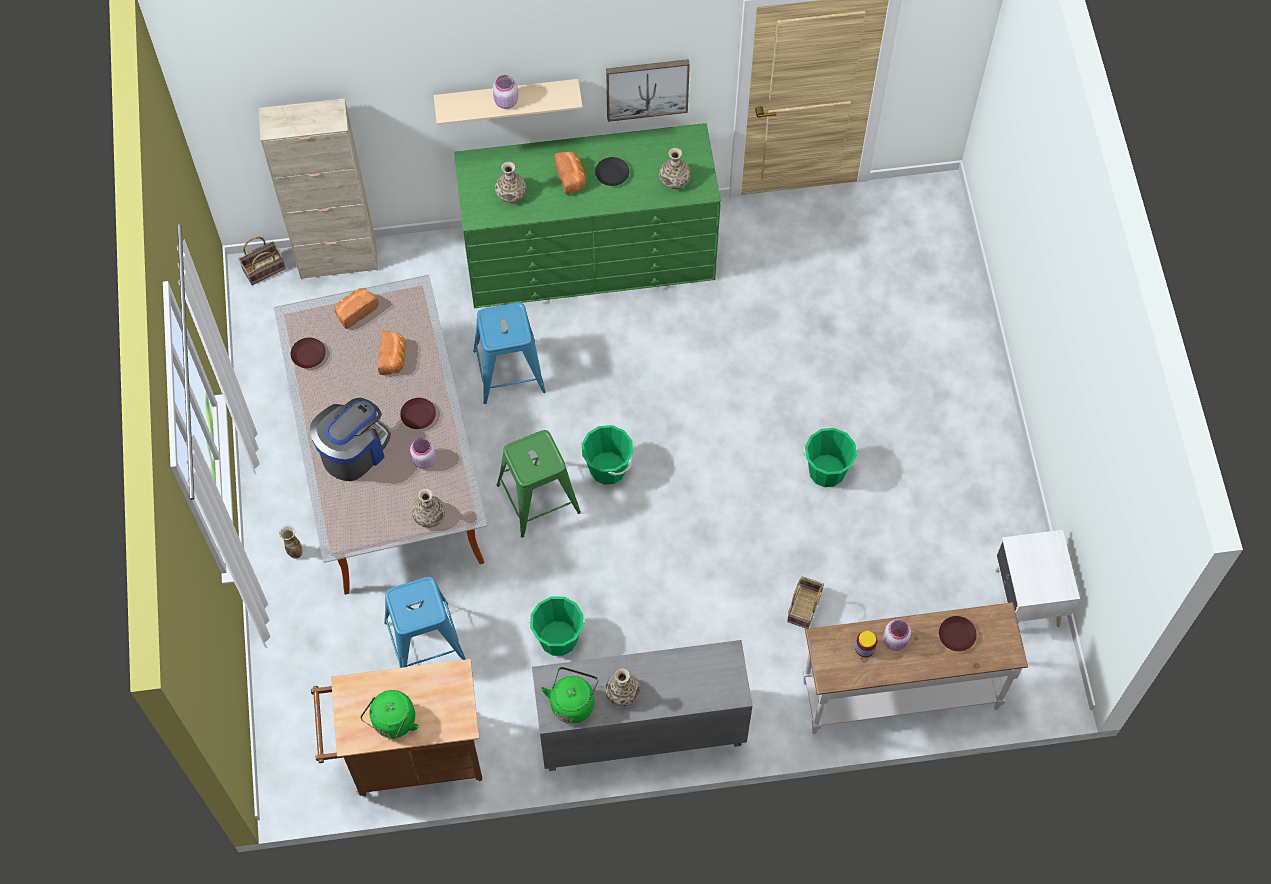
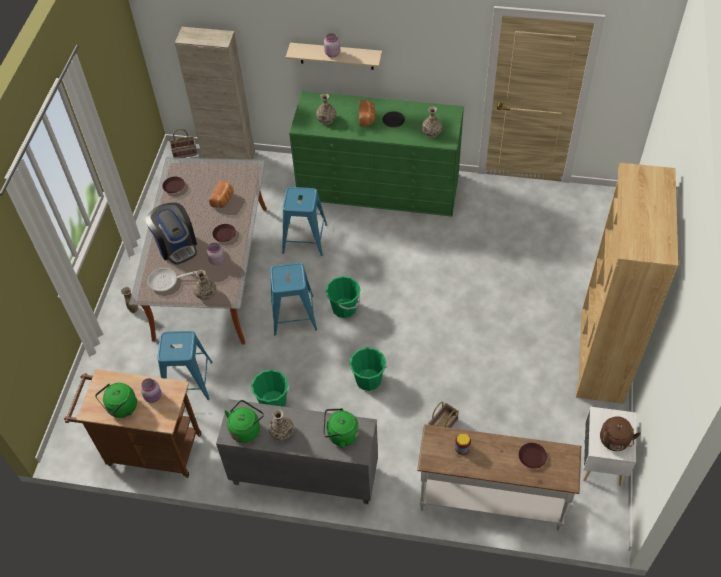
camera: 20 degrees right, 10 degrees down
coffee machine [309,398,391,481] -> coffee machine turned 90 degrees clockwise [146,202,197,265]
bread [335,288,378,329] -> none
green stool [497,430,581,538] -> blue stool [270,263,317,335]
picture [606,59,690,122] -> none
green bucket [803,428,857,487] -> green bucket moved to [349,347,387,391]
pink jar [883,619,911,651] -> pink jar moved to [140,378,162,403]
none -> frying pan [148,268,197,292]
none -> green kettle [323,408,359,448]
none -> brown bookcase [576,163,678,404]
none -> brown kettle [600,416,641,451]

